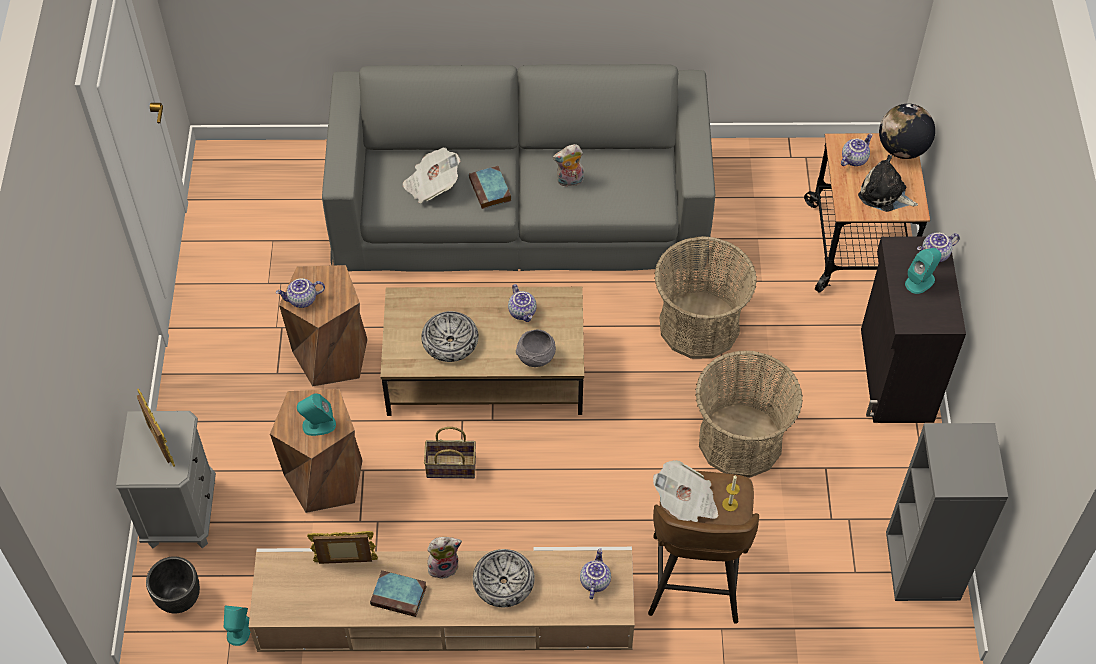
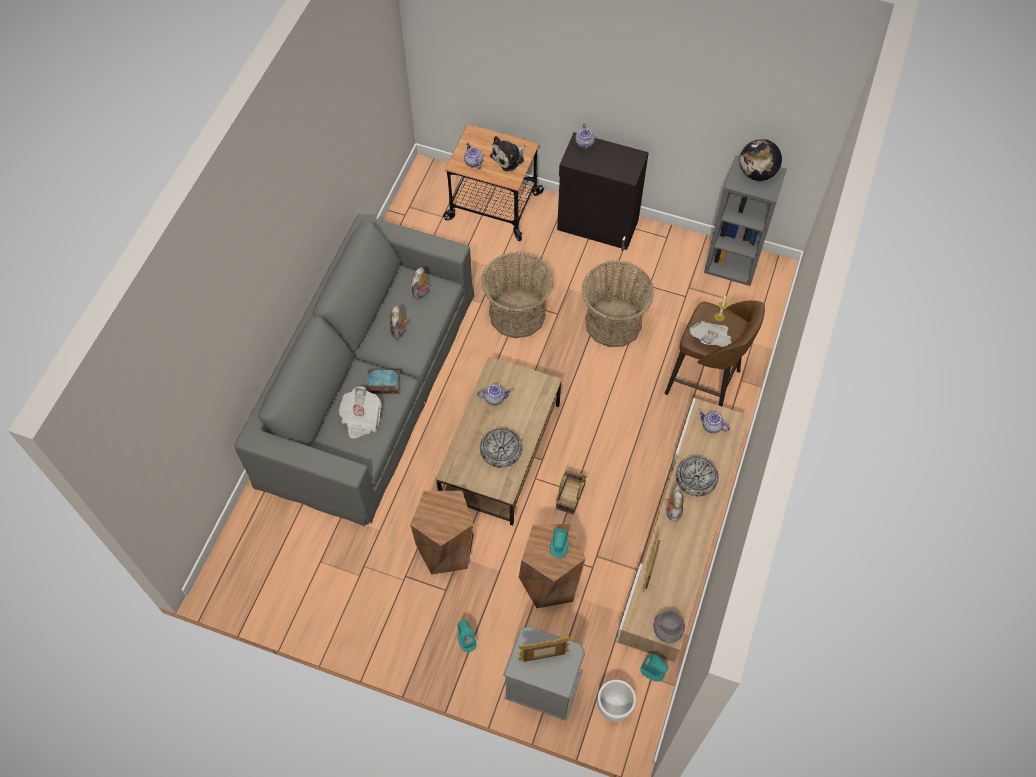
camera: 70 degrees left, 5 degrees up
black planter [146,556,200,614] -> white planter [597,680,636,722]
teapot [276,278,325,308] -> none
book [370,570,427,617] -> none
grey bowl [516,330,556,367] -> grey bowl moved to [653,611,685,643]
globe [879,104,935,159] -> globe moved to [740,139,782,181]
turquoise speaker [905,248,941,294] -> turquoise speaker moved to [457,620,477,652]
none -> plush toy [411,268,429,301]

